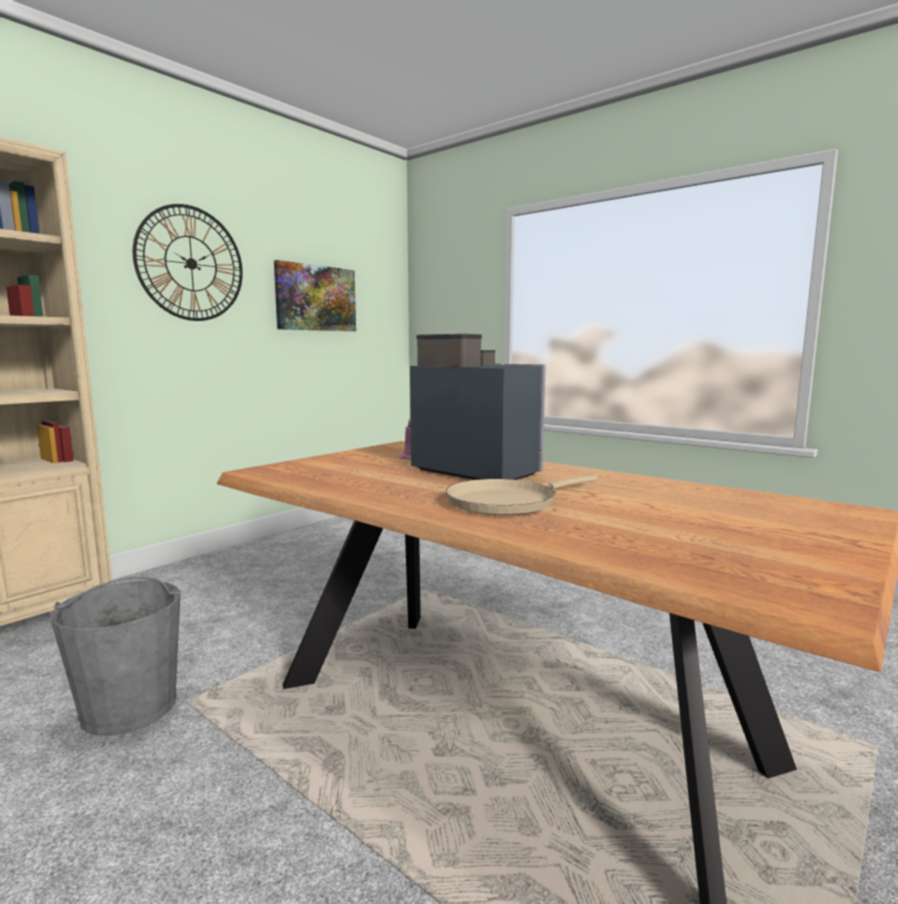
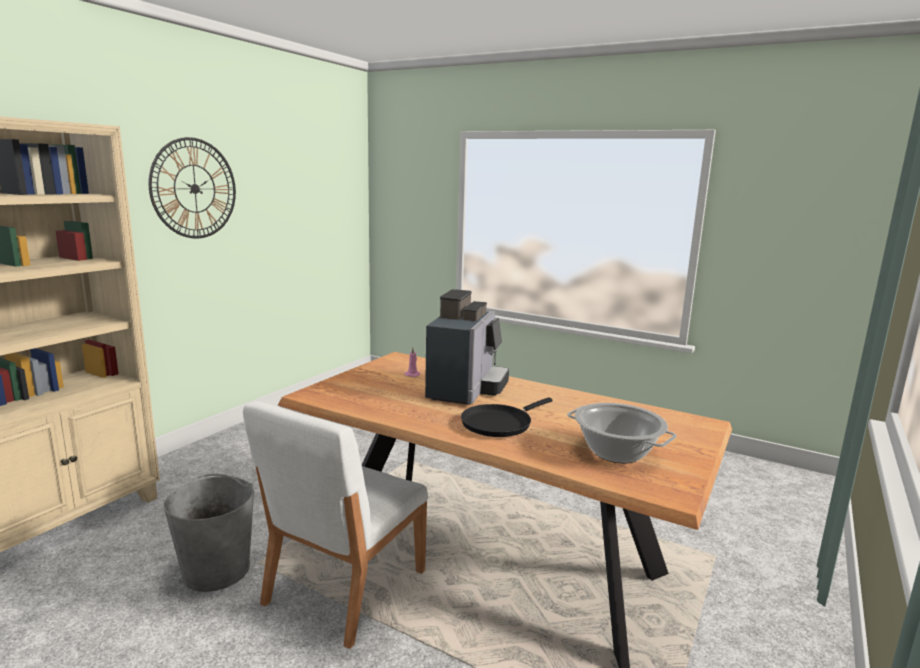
camera: 10 degrees left, 5 degrees up
picture [274,260,356,331] -> none
coffee machine [410,334,546,480] -> coffee machine turned 75 degrees clockwise [425,289,509,405]
beige frying pan [446,475,597,515] -> black frying pan [461,398,553,437]
none -> white chair [243,401,428,649]
none -> cooking pot [567,403,677,463]

